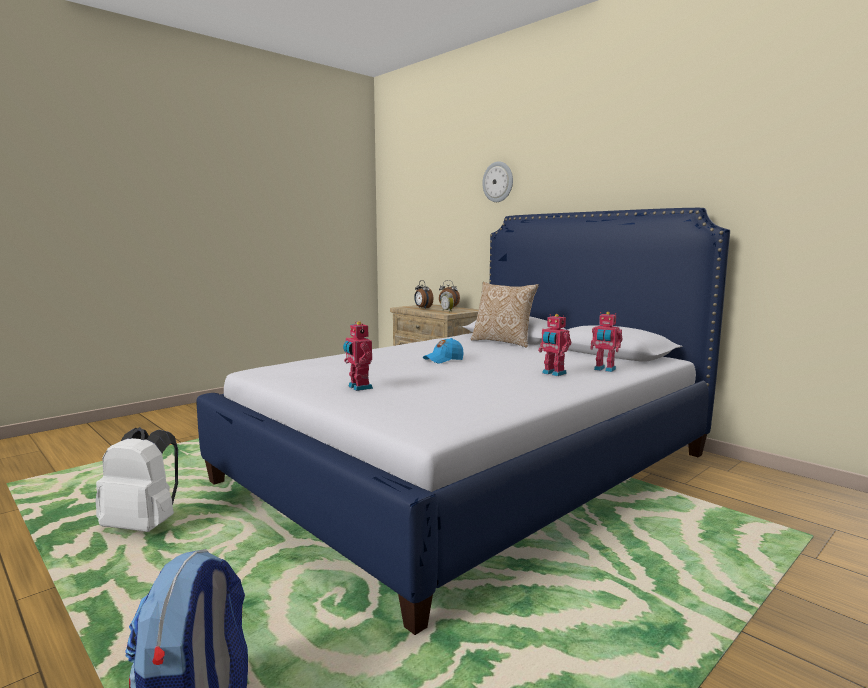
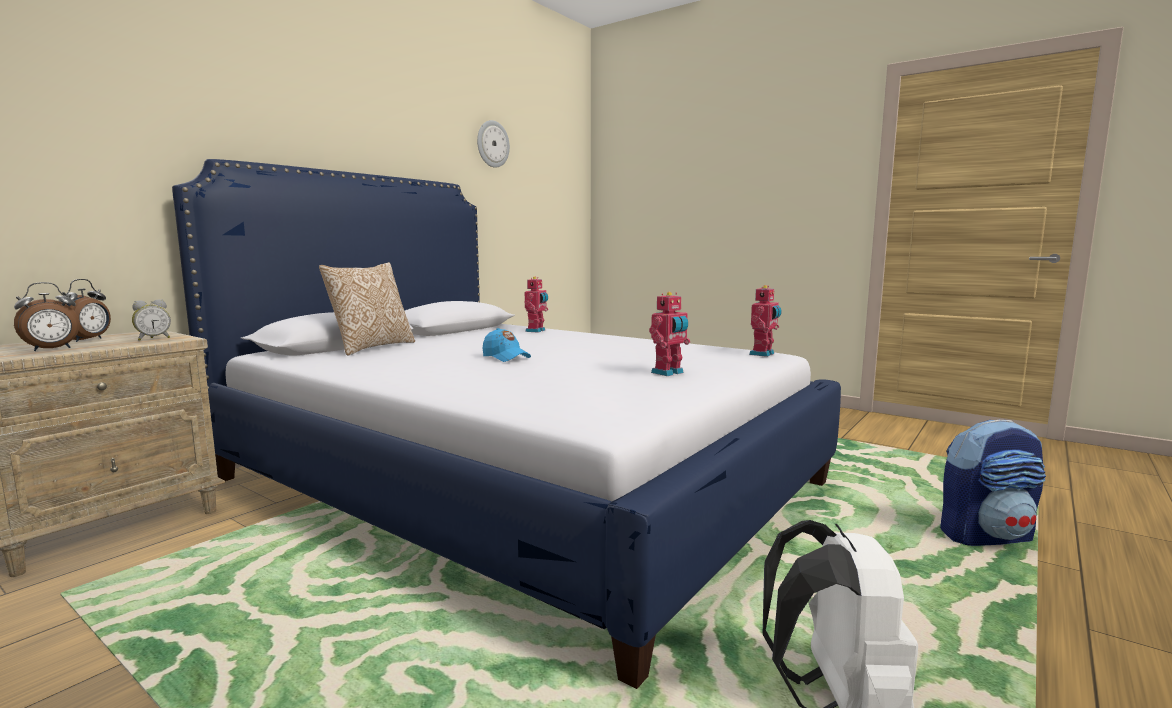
camera: 100 degrees left, 0 degrees up
wall clock [482,161,513,202] -> wall clock moved to [477,120,510,168]
toy robot [538,314,571,376] -> toy robot moved to [749,285,782,357]

